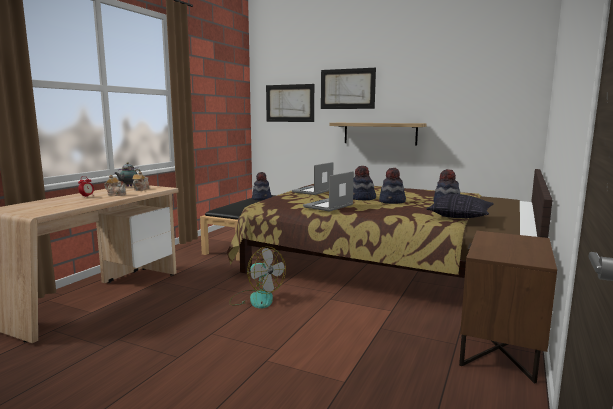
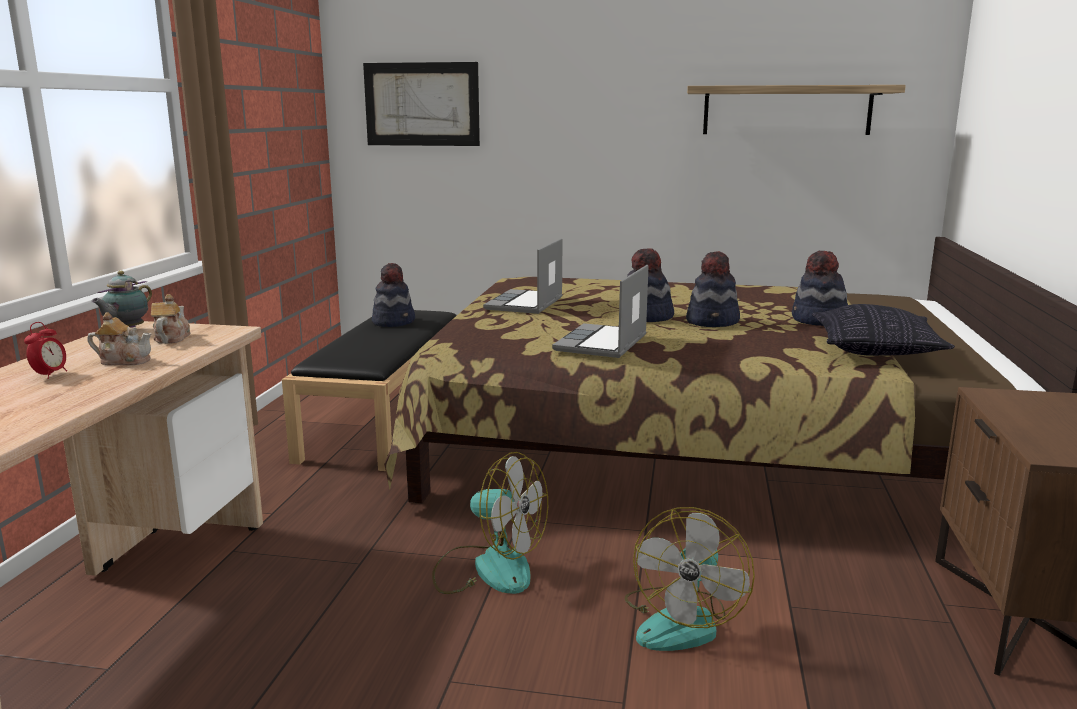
camera: 15 degrees left, 5 degrees up
picture [321,68,376,109] -> none
shelf [329,123,427,145] -> shelf moved to [687,85,906,135]
none -> fan [625,507,755,651]

